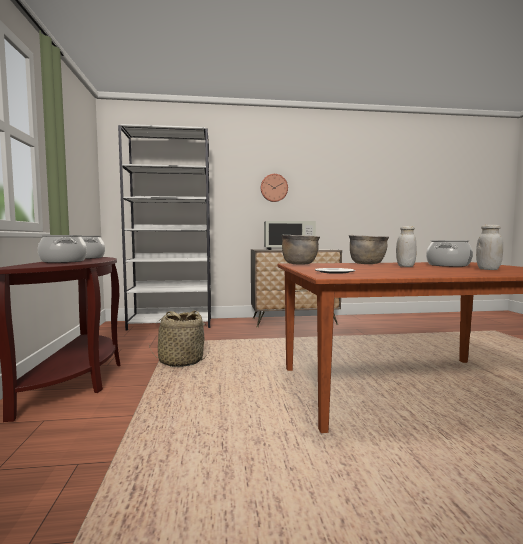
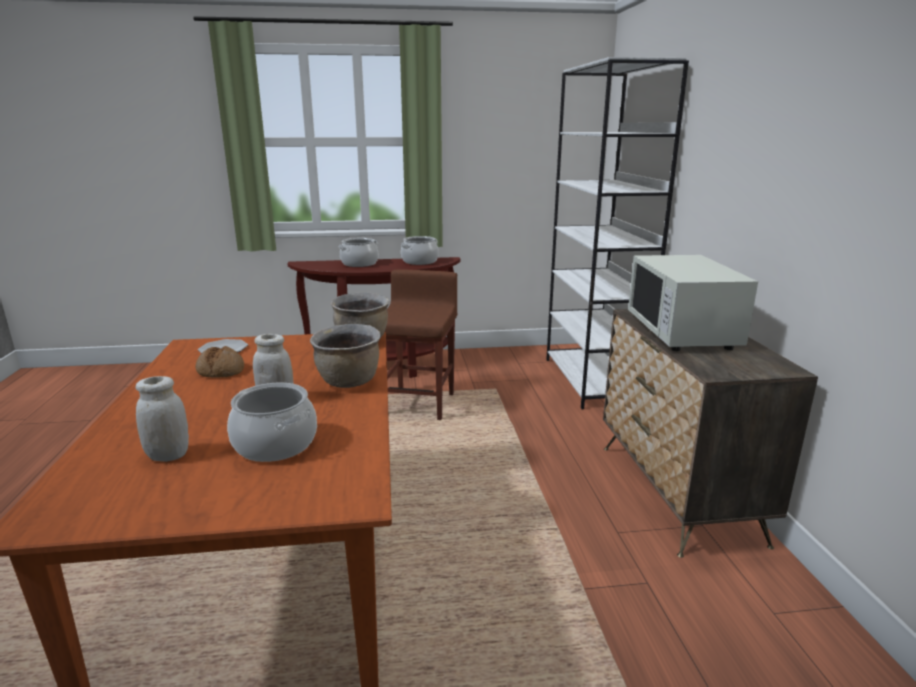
camera: 90 degrees right, 15 degrees up
basket [149,310,209,367] -> brown stool [385,270,457,420]
wall clock [261,174,288,202] -> none
none -> bread [195,346,244,378]

